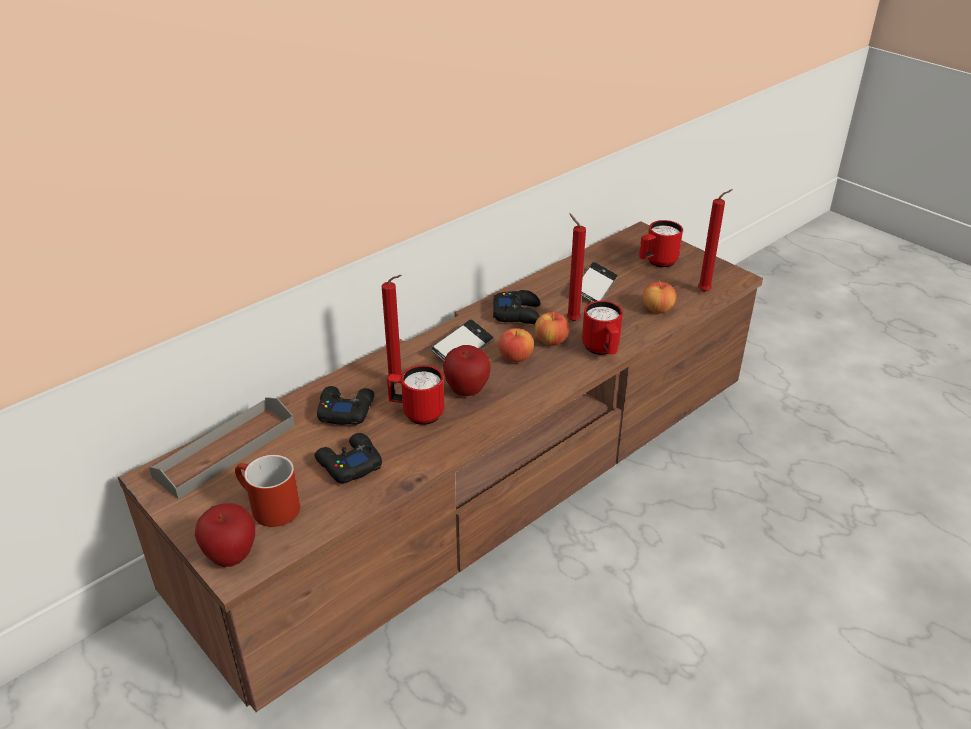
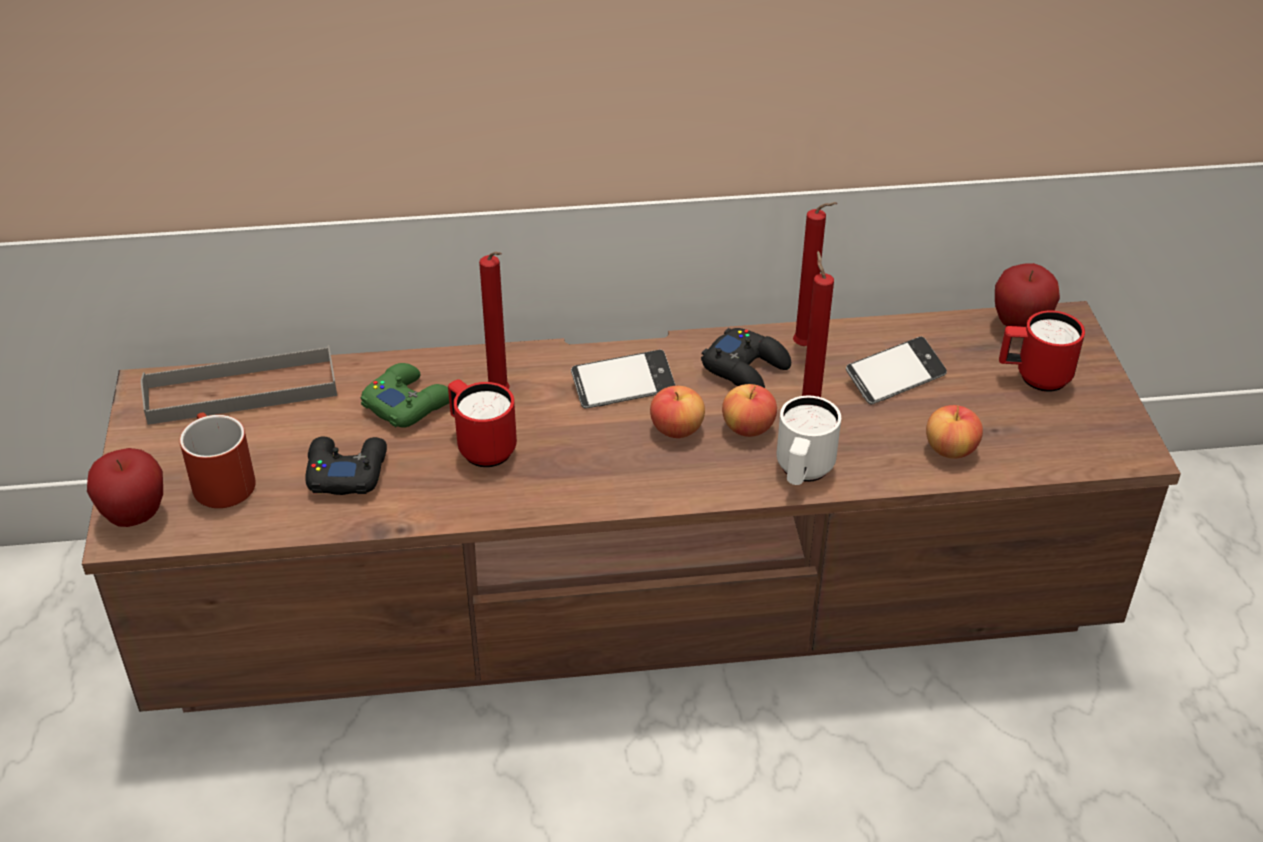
camera: 35 degrees right, 5 degrees up
black game controller [317,386,374,425] -> green game controller [361,363,449,428]
apple [443,345,491,396] -> apple moved to [995,263,1060,327]
red mug [582,301,623,355] -> white mug [777,395,841,485]
red candle [698,189,733,292] -> red candle moved to [793,202,837,346]

